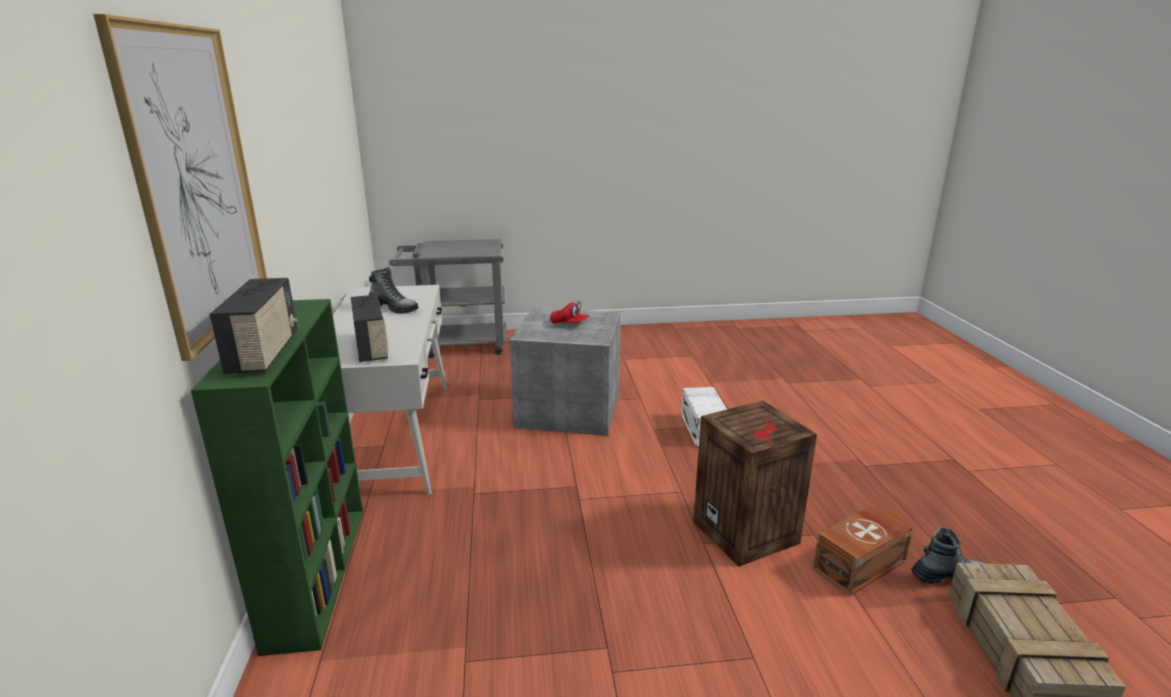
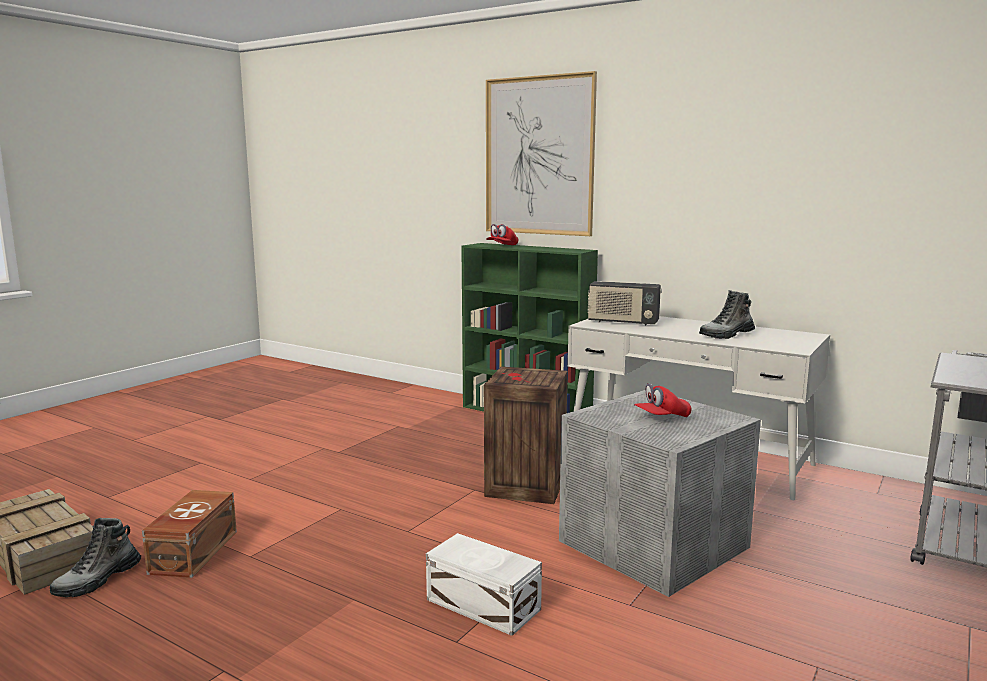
camera: 130 degrees right, 10 degrees down
radio [210,278,298,374] -> red cap [486,224,518,245]
crate [693,401,817,566] -> crate moved to [484,367,568,504]

